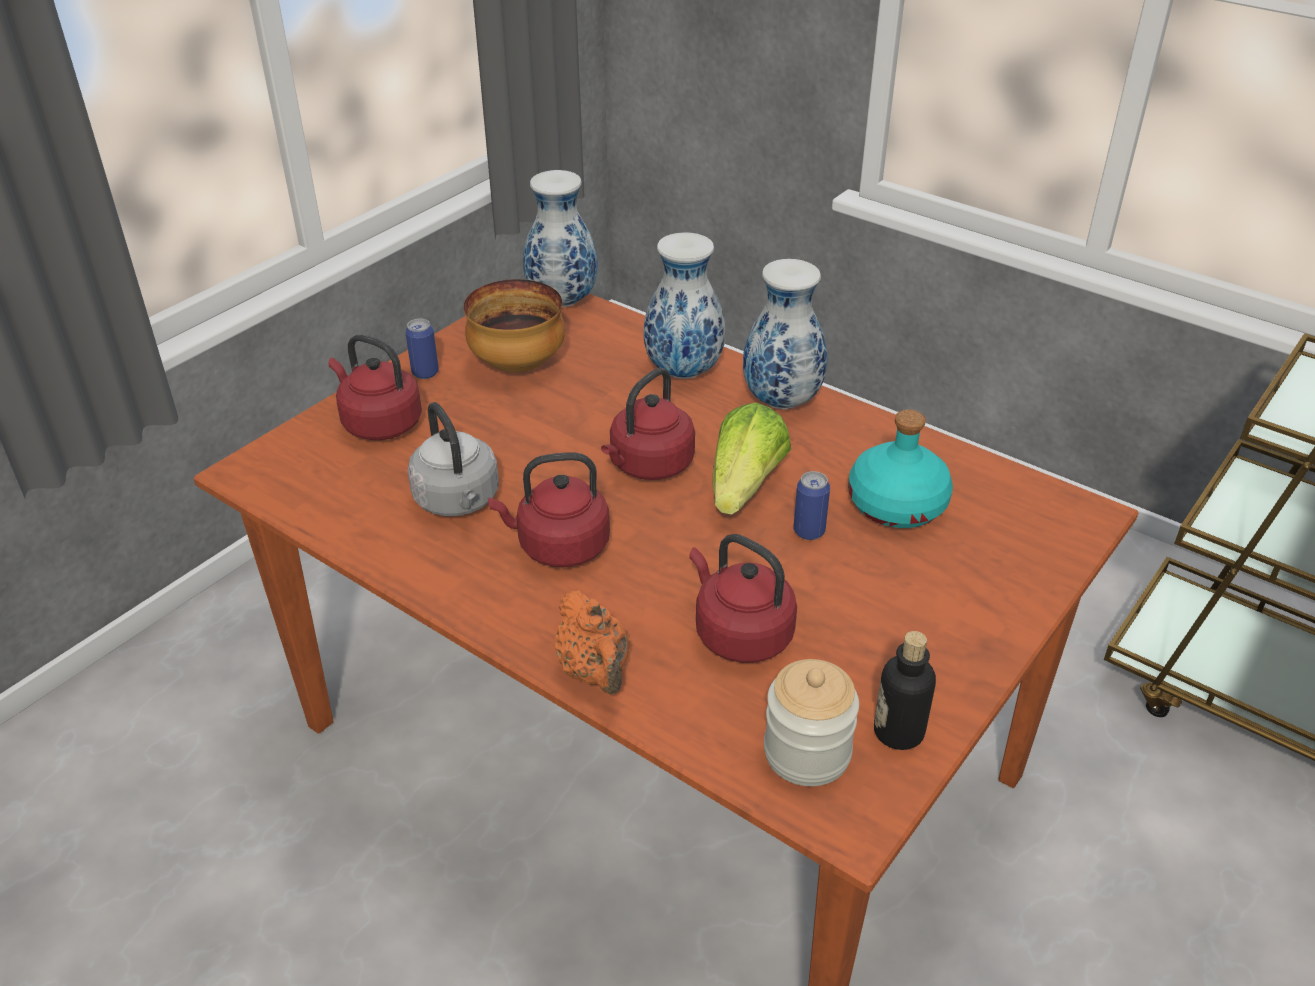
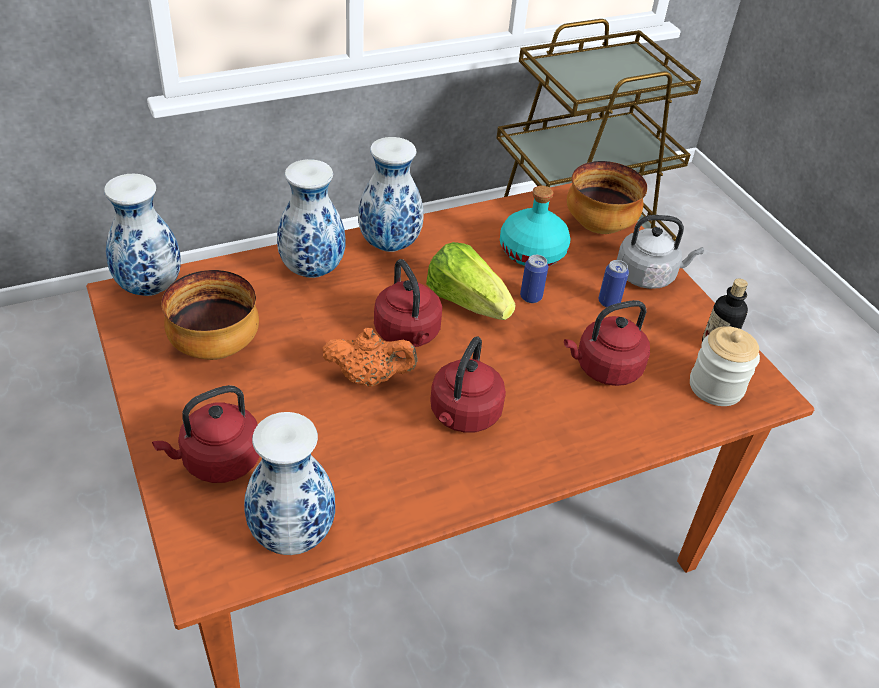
camera: 65 degrees left, 5 degrees up
can [405,318,439,379] -> can moved to [598,260,629,308]
grey kettle [408,402,499,516] -> grey kettle moved to [617,215,704,289]
orange teapot [554,590,630,694] -> orange teapot moved to [323,328,418,387]
none -> vase [244,412,335,555]
none -> bowl [567,161,647,234]

